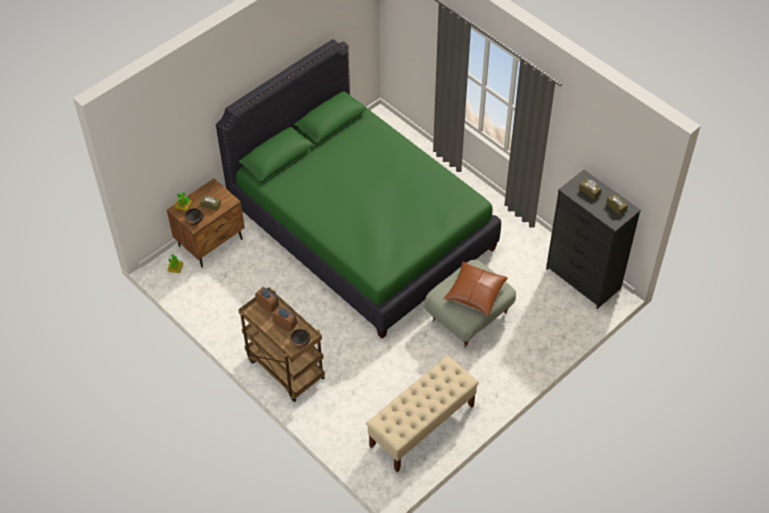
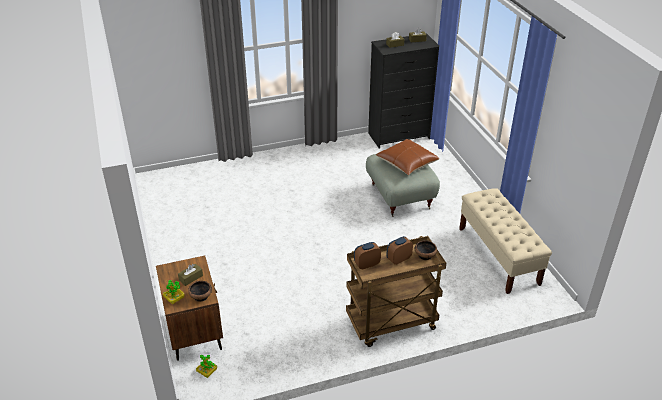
camera: 65 degrees left, 15 degrees down
green bed [216,39,501,339] -> none

